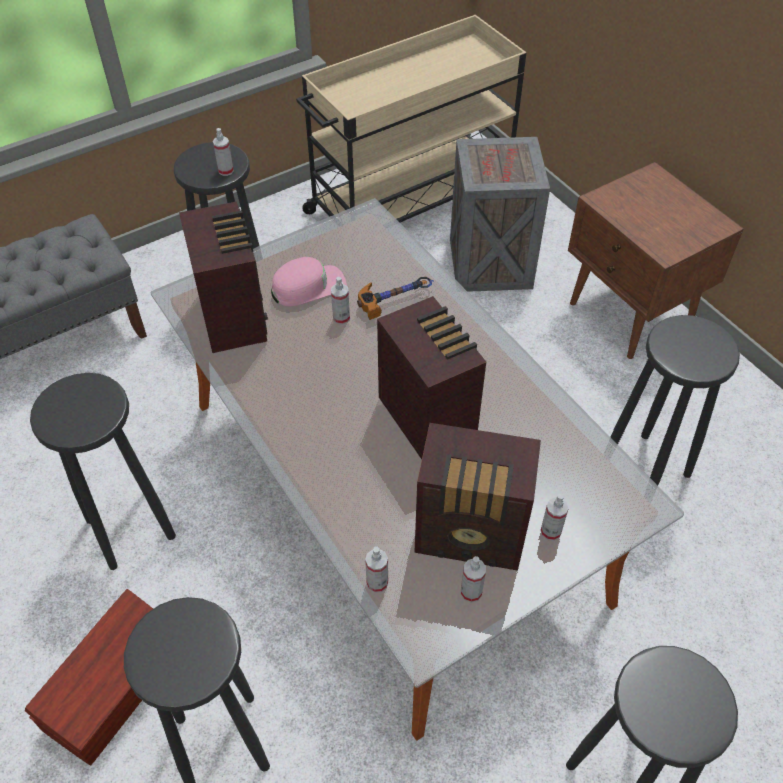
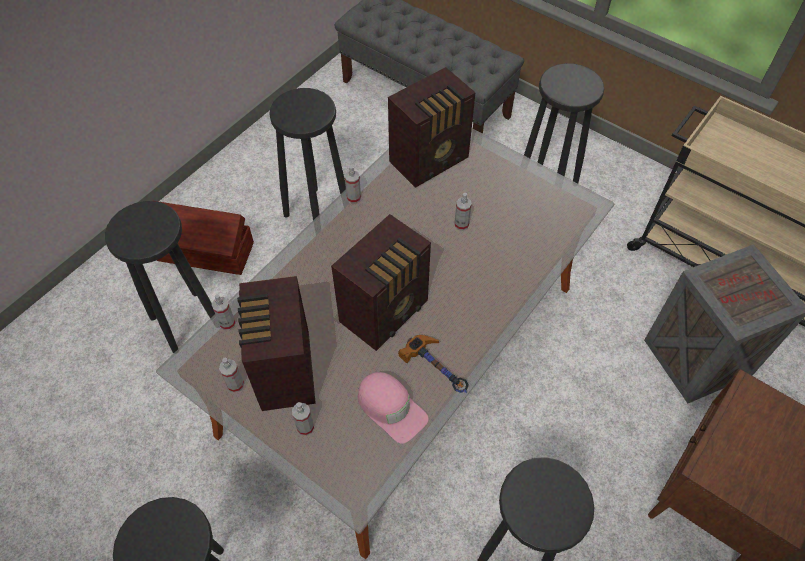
camera: 70 degrees right, 5 degrees up
spray bottle [213,128,234,176] -> spray bottle moved to [345,165,361,203]
pink cap [271,257,347,306] -> pink cap moved to [358,372,429,444]
hammer [357,277,434,320] -> hammer moved to [398,335,469,393]

